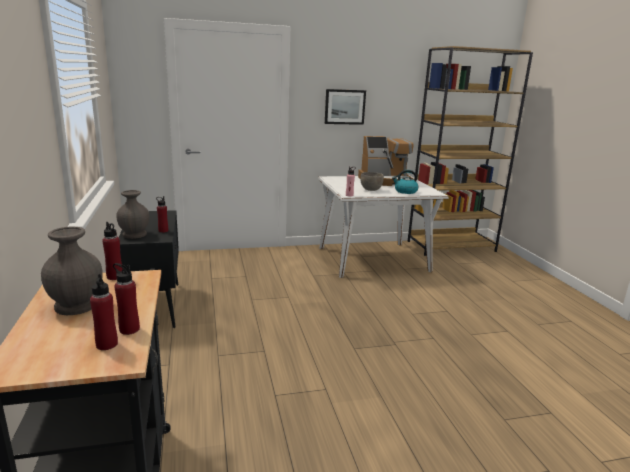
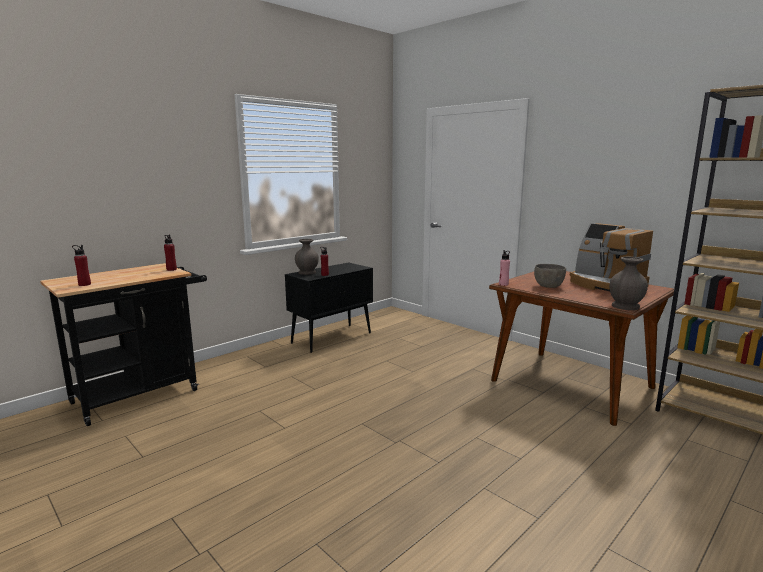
camera: 60 degrees right, 5 degrees down
grey vase [41,227,103,315] -> grey vase moved to [610,257,648,310]
red bottle [113,263,140,335] -> none
white dining table [318,176,449,278] -> brown dining table [489,271,674,426]
picture [325,89,366,125] -> none
kettle [392,170,418,194] -> none

